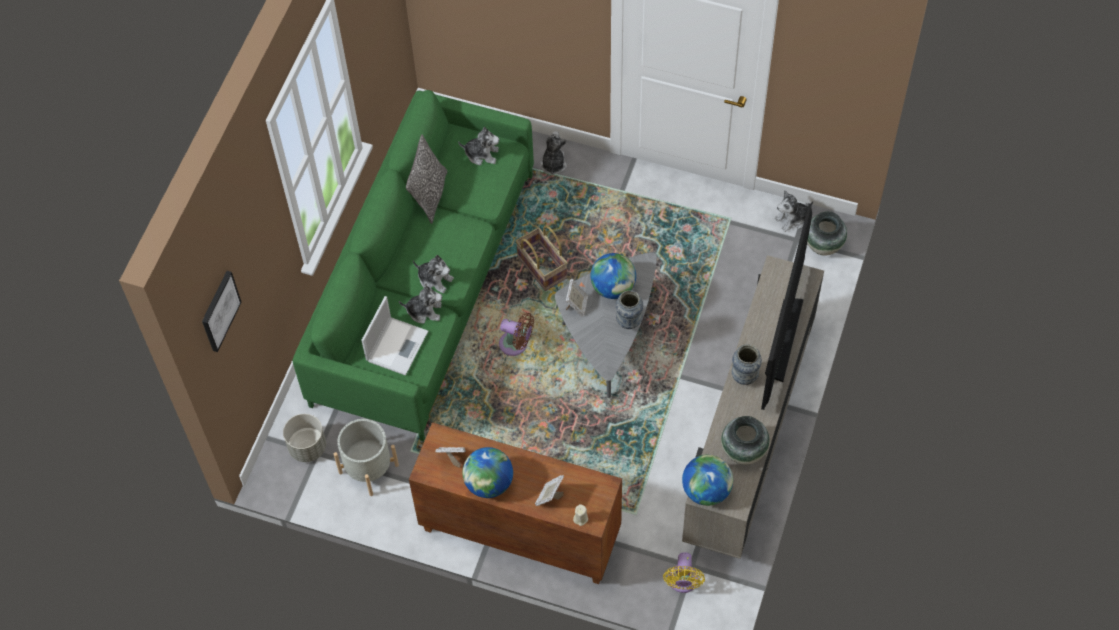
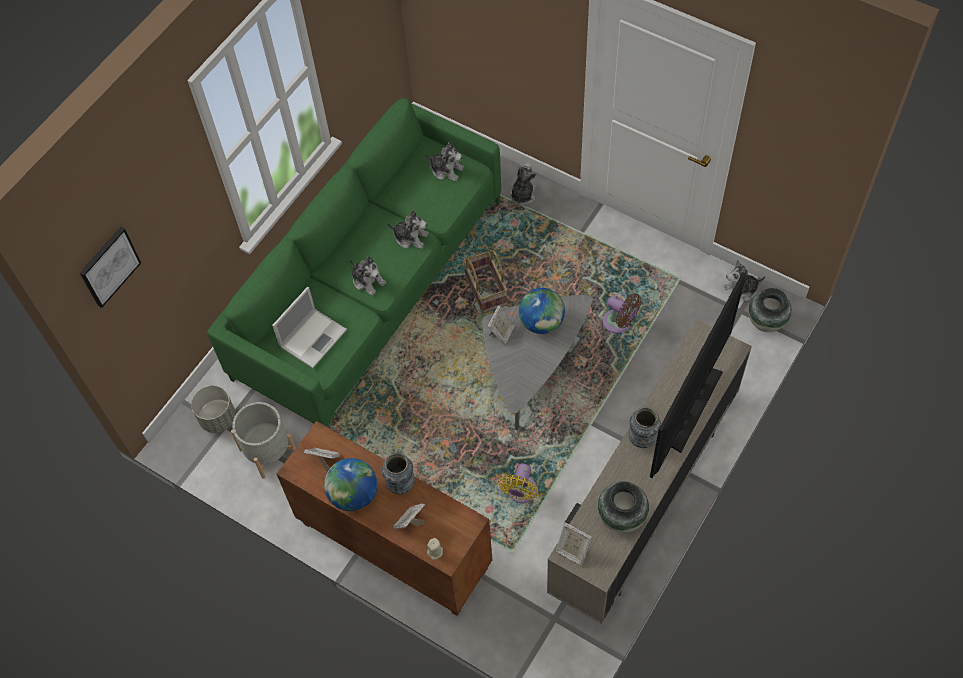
camera: 15 degrees right, 0 degrees up
plush toy [399,285,442,324] -> plush toy moved to [387,210,428,249]
pillow [406,135,447,224] -> none
brown fan [499,313,534,356] -> brown fan moved to [603,293,641,333]
vase [616,290,643,329] -> vase moved to [382,453,415,494]
yellow fan [663,552,705,593] -> yellow fan moved to [498,463,538,503]
globe [682,455,733,506] -> picture frame [556,523,592,565]

